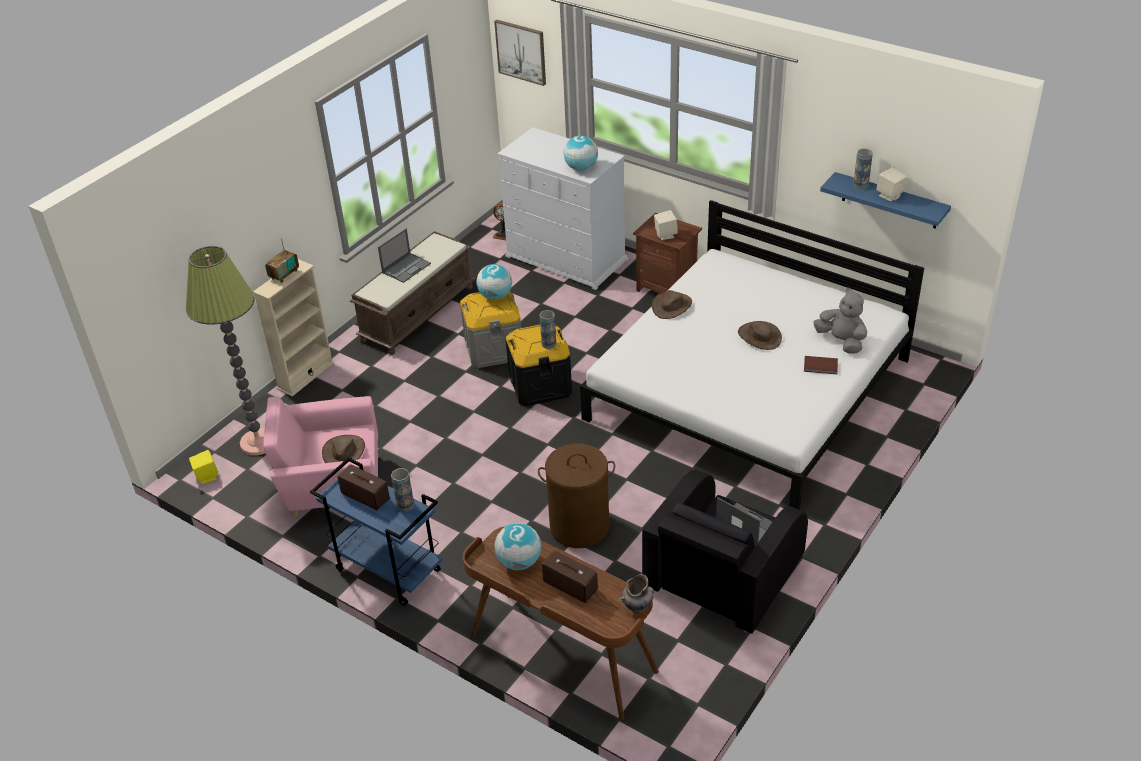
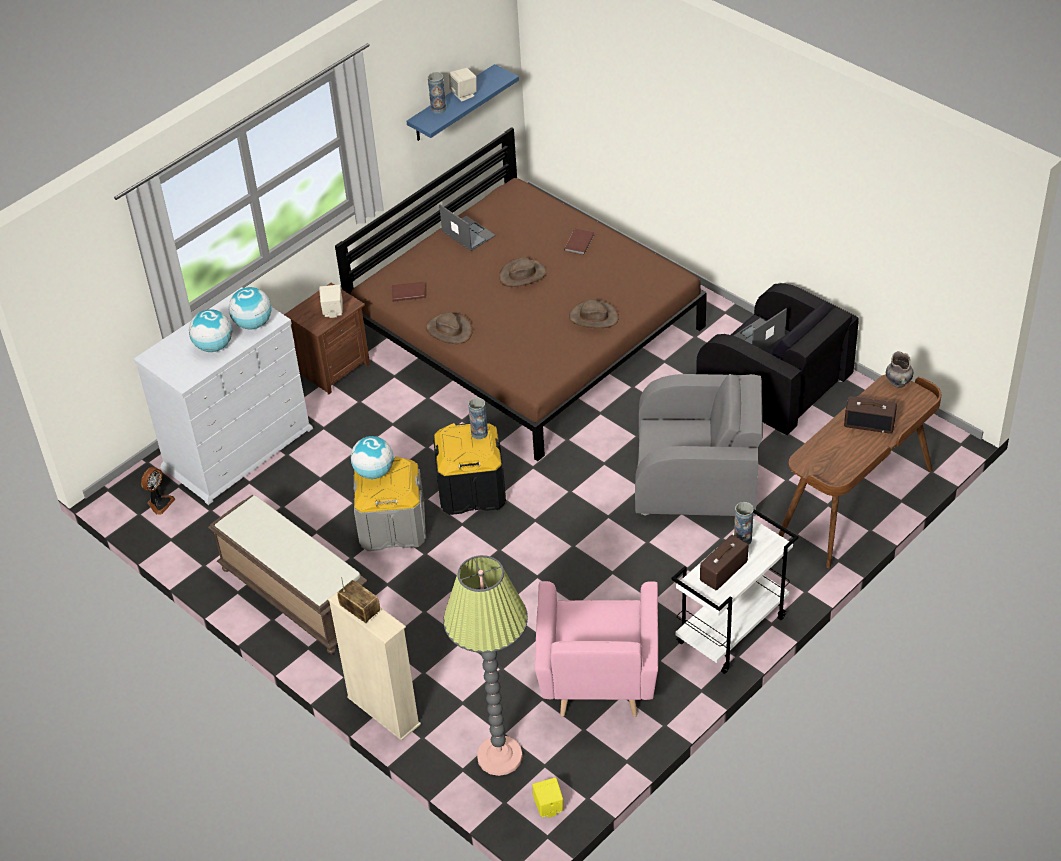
camera: 80 degrees left, 5 degrees up
blue cart [310,457,443,606] -> white cart [671,509,798,674]
brown hat [322,435,365,463] -> brown hat moved to [569,299,619,328]
laptop [378,229,431,283] -> laptop moved to [439,205,496,251]
picture [494,20,546,86] -> none
globe [494,523,541,570] -> globe moved to [189,309,232,352]
brown laundry basket [538,443,615,548] -> grey armchair [635,374,763,516]
radio [542,551,598,603] -> radio turned 120 degrees counterclockwise [844,396,897,434]
white bed [580,200,924,510] -> brown bed [335,127,707,461]
grey plush toy [814,288,867,354] -> none
none -> brown book [391,282,426,302]

